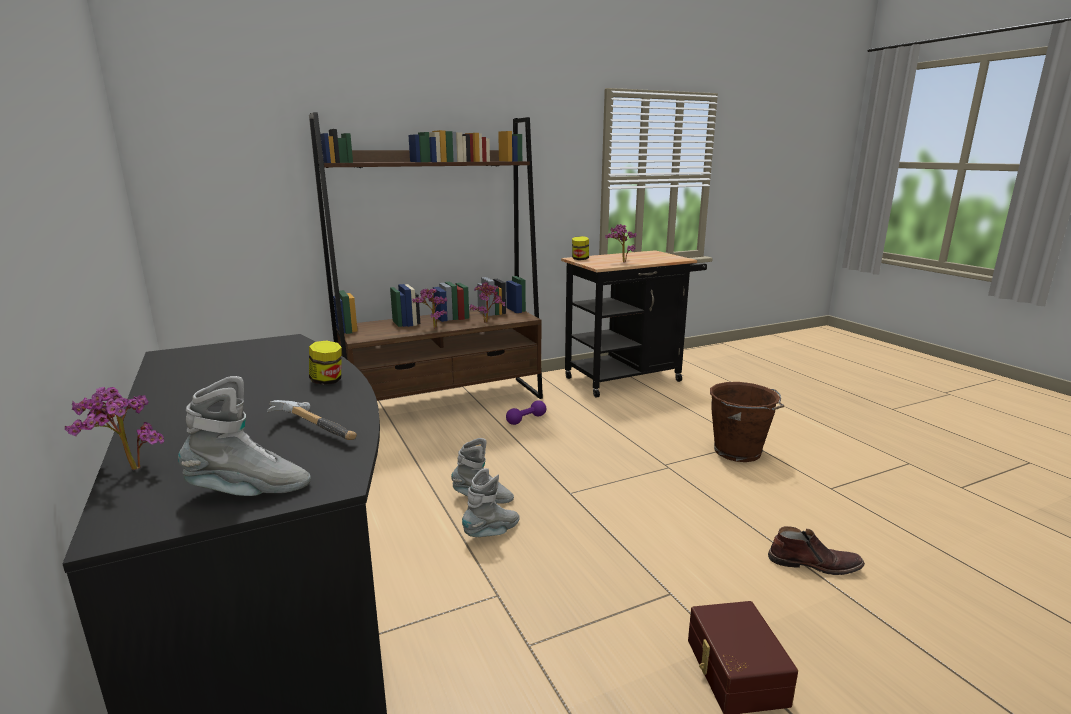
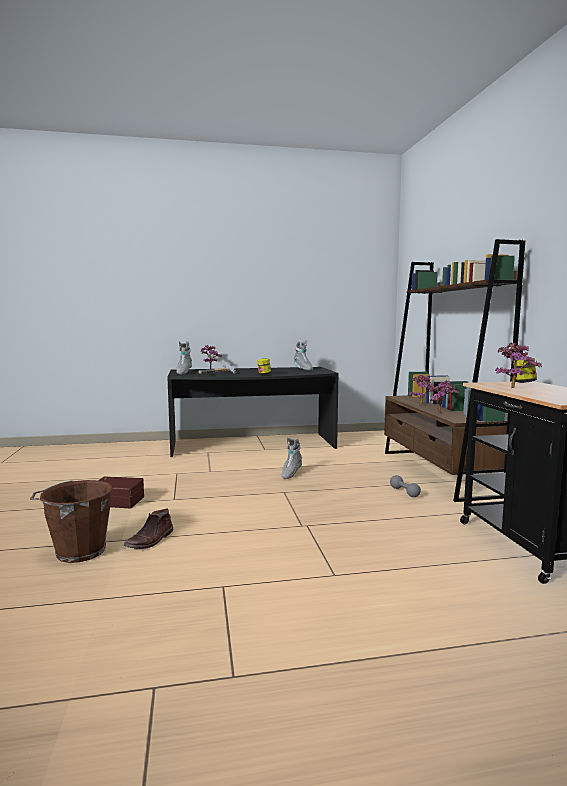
camera: 105 degrees right, 10 degrees down
grey boot [462,468,520,537] -> grey boot moved to [294,340,313,371]
purple dumbbell [506,400,546,425] -> grey dumbbell [390,475,421,497]
brown bucket [710,382,784,462] -> brown bucket moved to [30,480,113,563]

